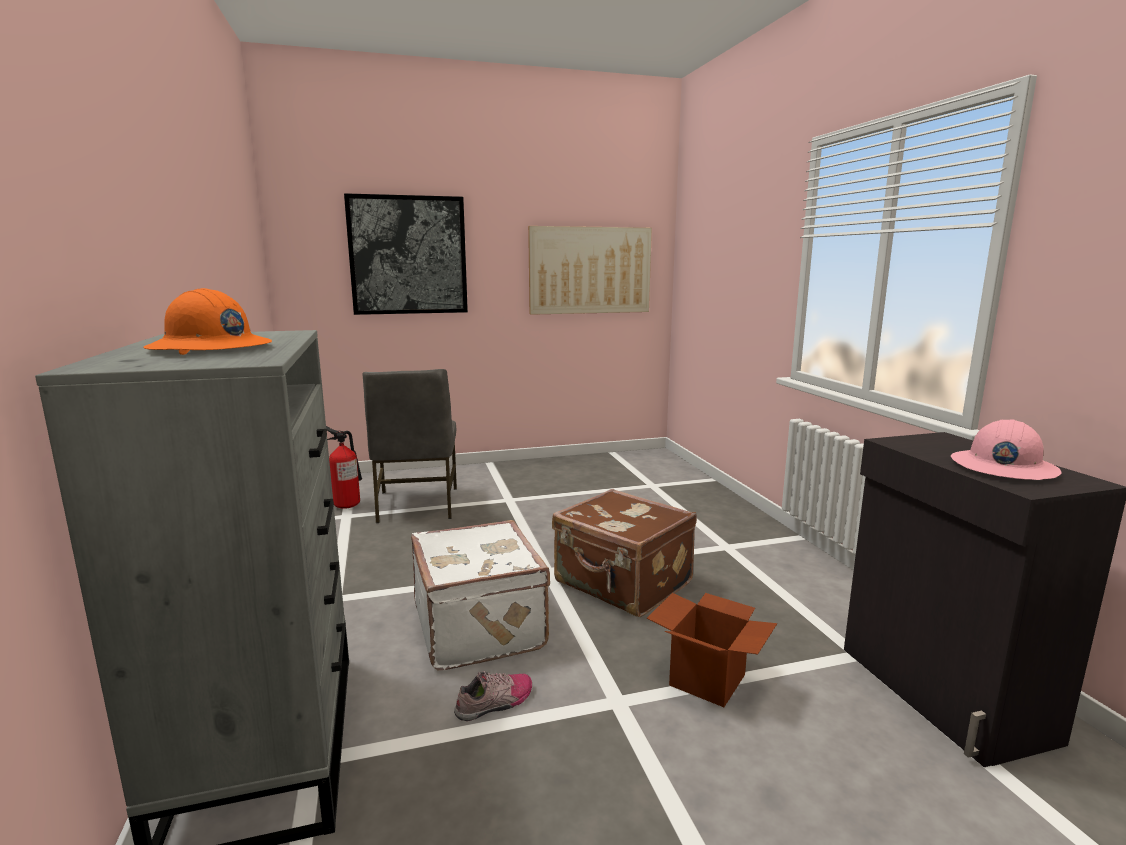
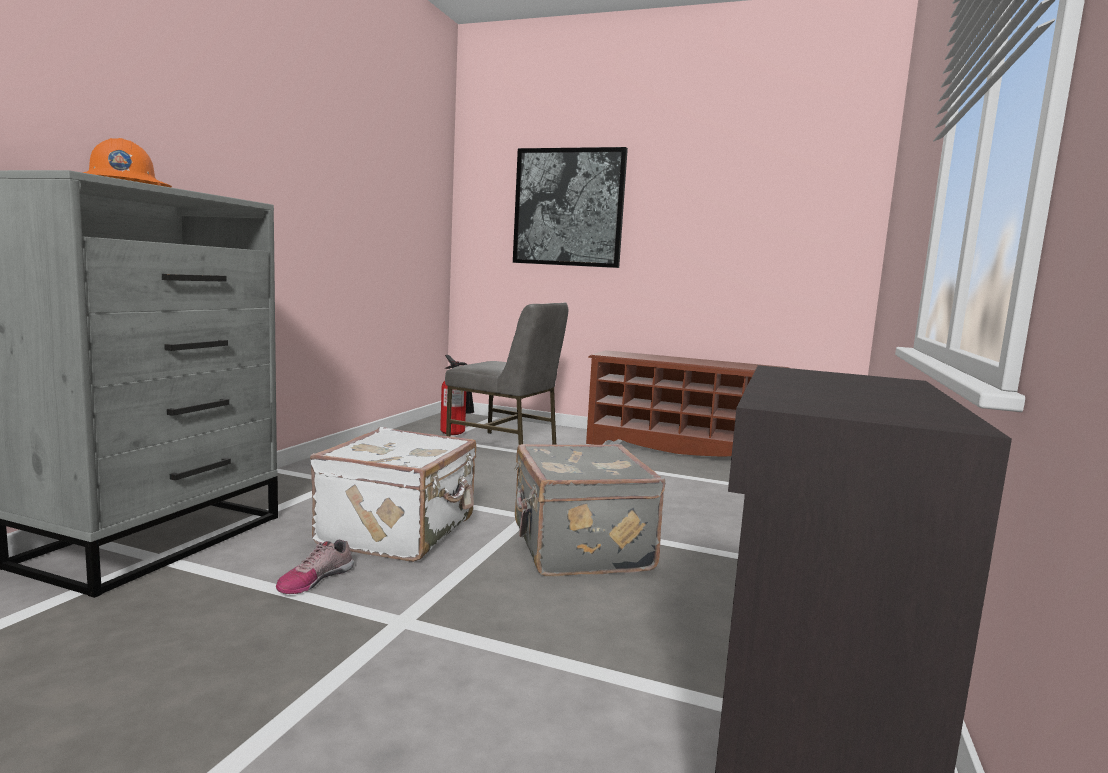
camera: 35 degrees right, 5 degrees down
grey chair [362,369,457,523] -> grey chair turned 90 degrees counterclockwise [445,302,568,445]
shoe [454,671,532,721] -> shoe turned 120 degrees clockwise [276,540,354,594]
picture [528,226,652,315] -> none
brown suitcase [552,489,697,617] -> grey suitcase [514,444,665,577]
cardboard box [647,593,777,707] -> none
pink hard hat [951,419,1062,480] -> none
none -> brown shoe rack [586,350,789,456]

